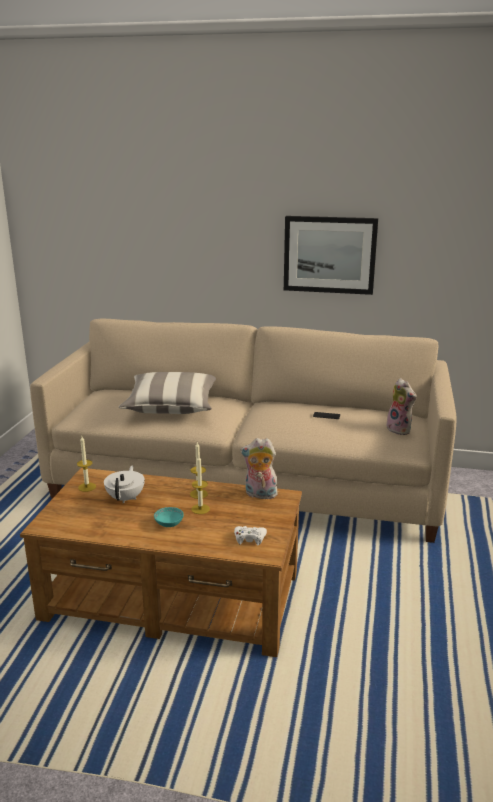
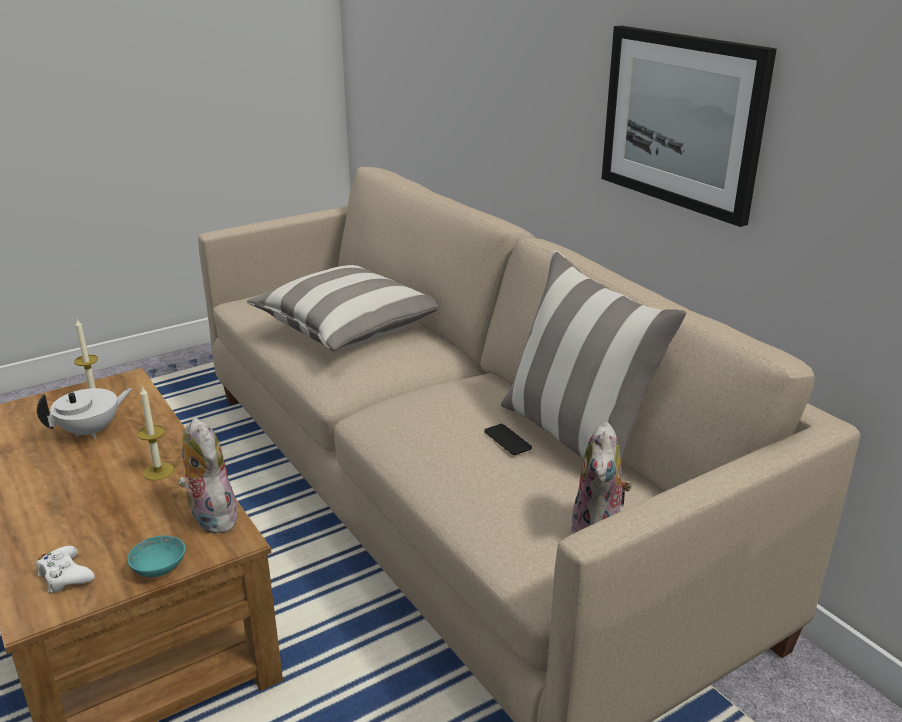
camera: 45 degrees right, 5 degrees up
turquoise bowl [154,507,184,527] -> turquoise bowl moved to [127,536,185,577]
candle [191,456,210,514] -> none
none -> pillow [501,250,686,461]

